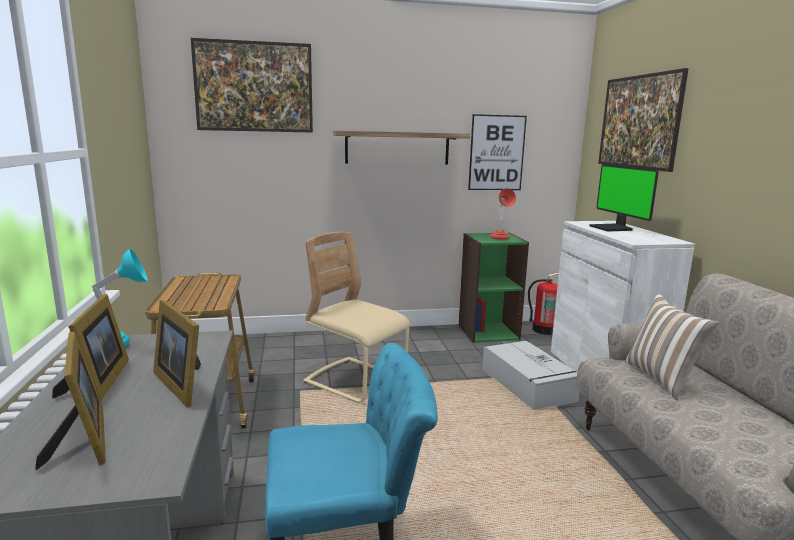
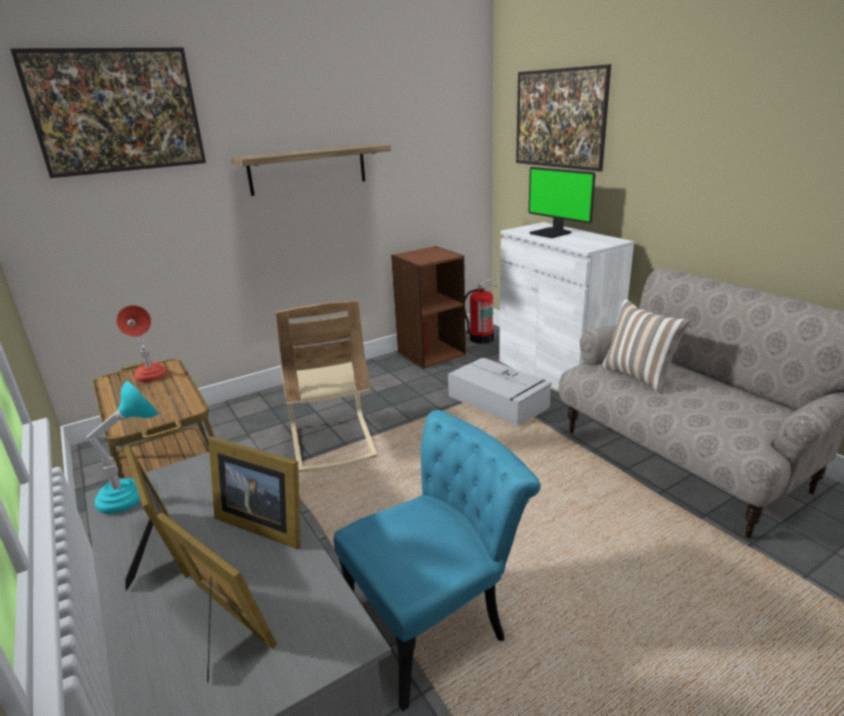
camera: 20 degrees left, 10 degrees up
beige chair [303,232,410,403] -> beige chair turned 120 degrees counterclockwise [275,301,378,472]
green bookcase [459,233,529,343] -> brown bookcase [391,246,466,369]
picture [468,114,527,190] -> none
red table lamp [490,188,516,240] -> red table lamp moved to [116,305,167,382]

